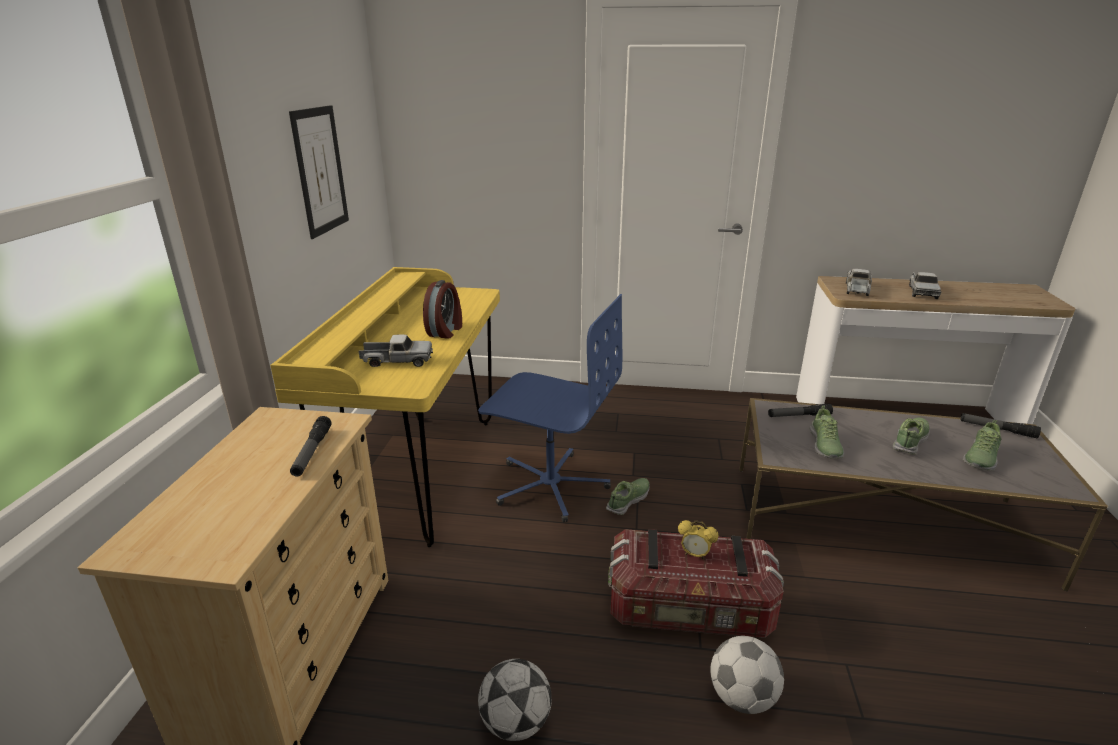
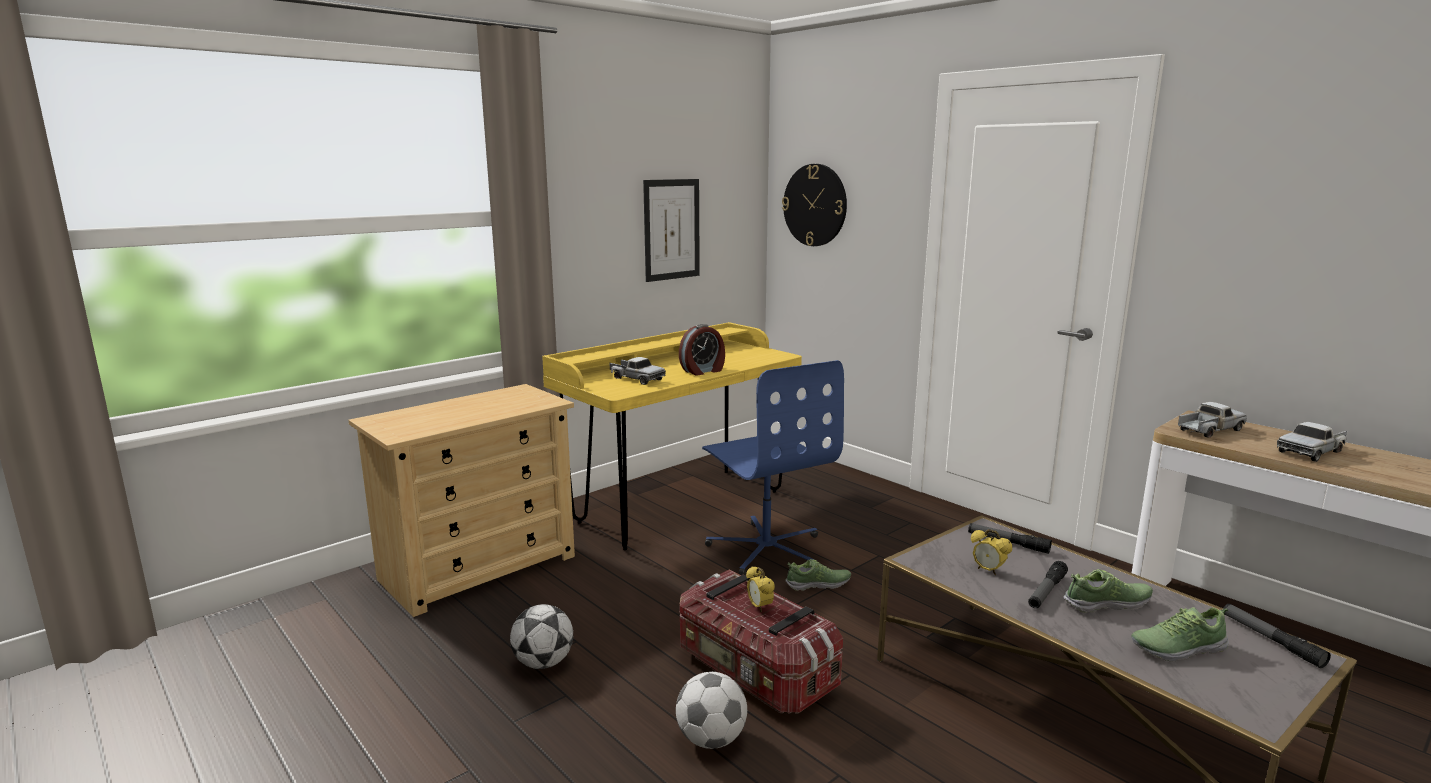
camera: 40 degrees right, 10 degrees down
flashlight [290,416,332,476] -> flashlight moved to [1028,561,1068,608]
shoe [809,405,844,459] -> alarm clock [971,529,1012,575]
none -> wall clock [782,164,847,246]

